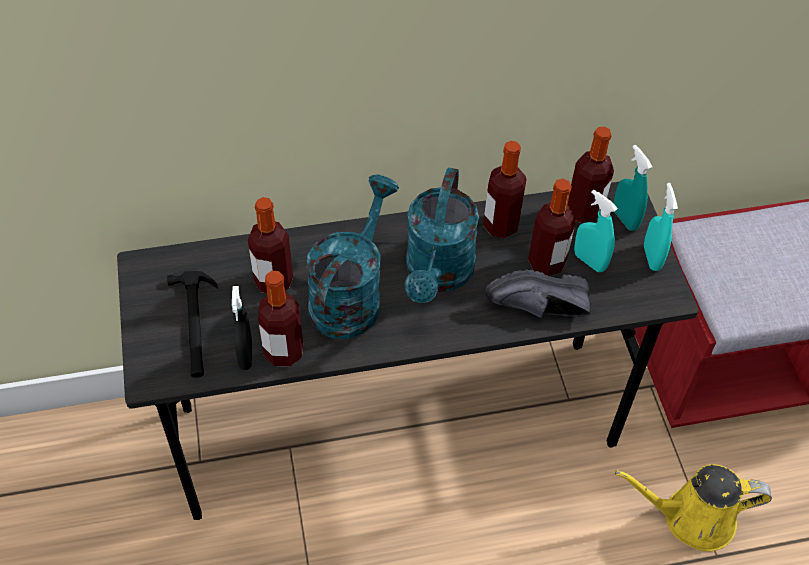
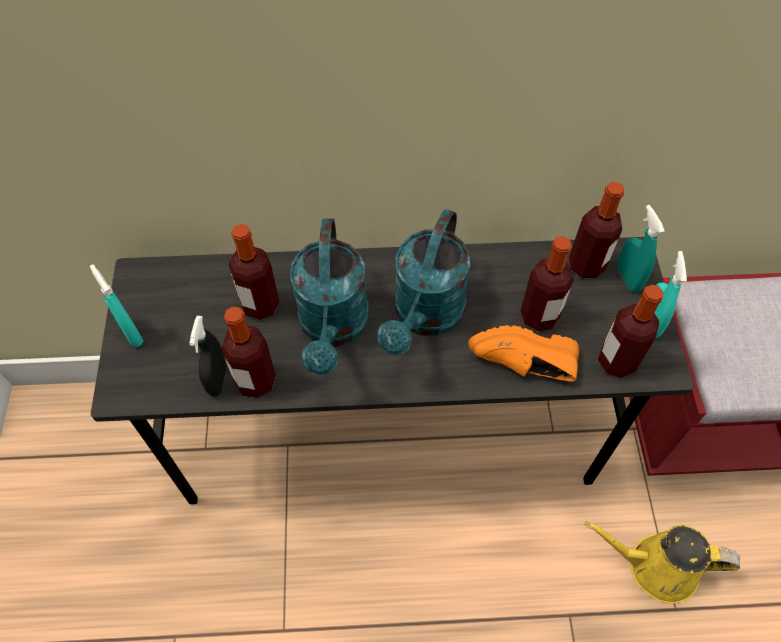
camera: 10 degrees right, 5 degrees up
hammer [167,271,218,378] -> none
turquoise watering can [306,175,399,339] -> turquoise watering can turned 150 degrees clockwise [290,218,369,375]
bottle [483,141,527,238] -> bottle moved to [598,285,663,378]
black shoe [485,270,591,318] -> orange shoe [468,325,579,382]
turquoise spray bottle [574,189,618,272] -> turquoise spray bottle moved to [90,264,143,347]

